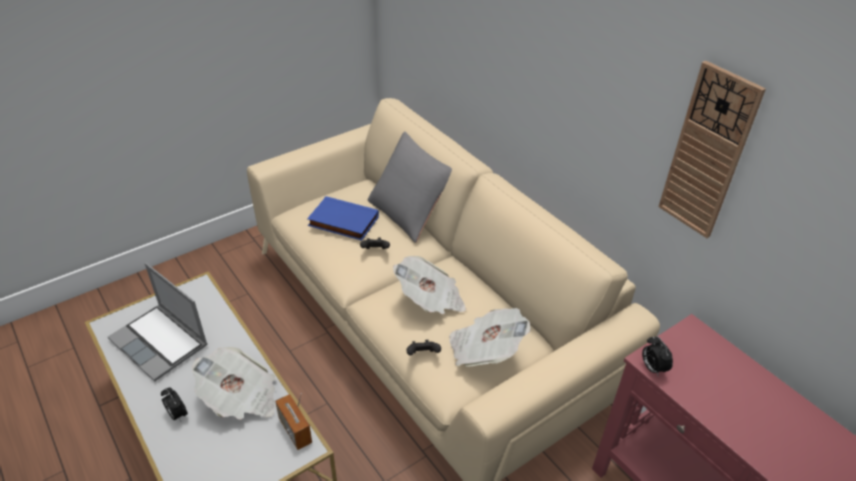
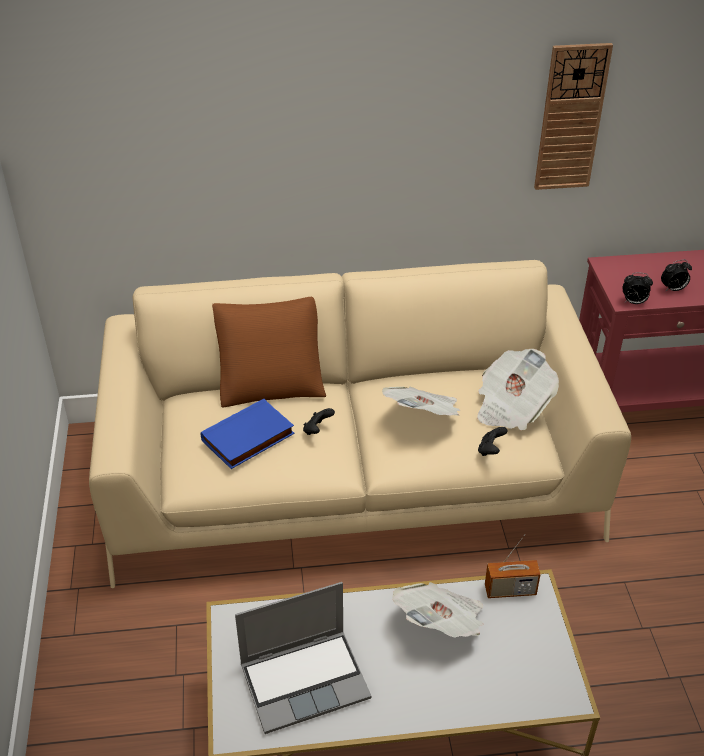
camera: 60 degrees left, 0 degrees up
alarm clock [161,388,188,422] -> alarm clock moved to [661,260,692,292]
grey pillow [367,131,452,243] -> brown pillow [212,297,326,407]

